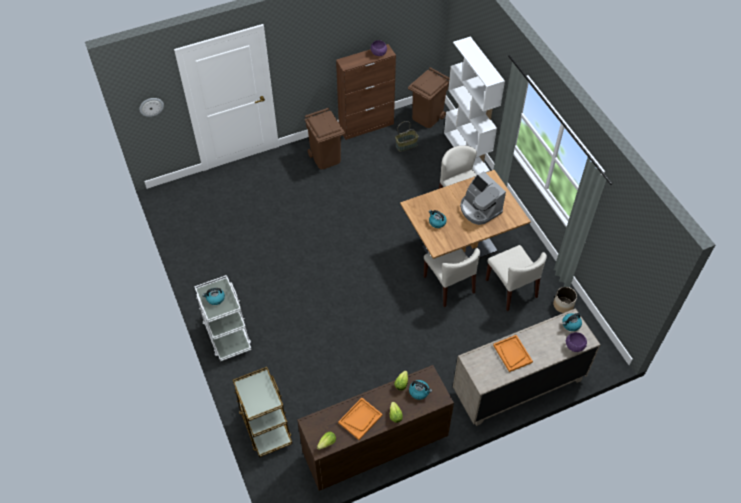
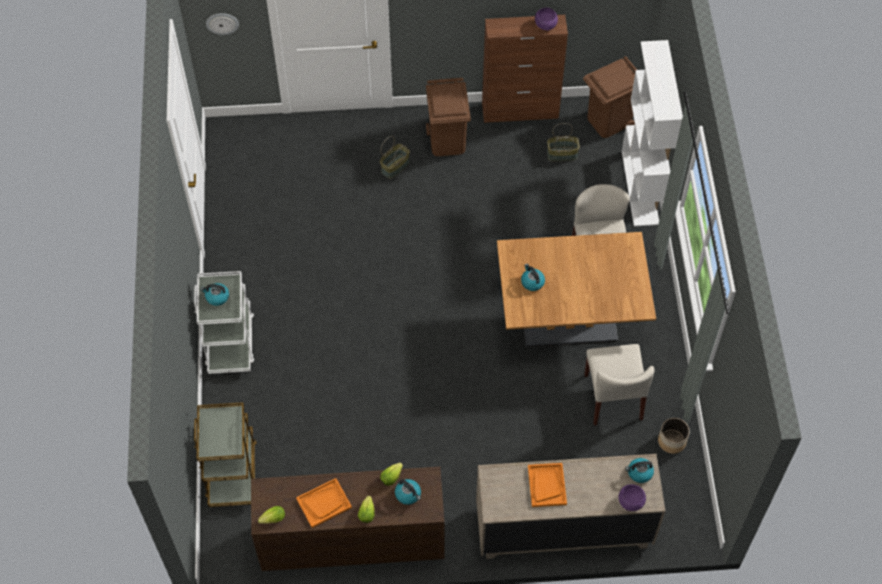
camera: 20 degrees right, 5 degrees up
beige chair [424,248,480,307] -> none
coffee machine [460,171,506,225] -> none
none -> basket [380,136,410,179]

